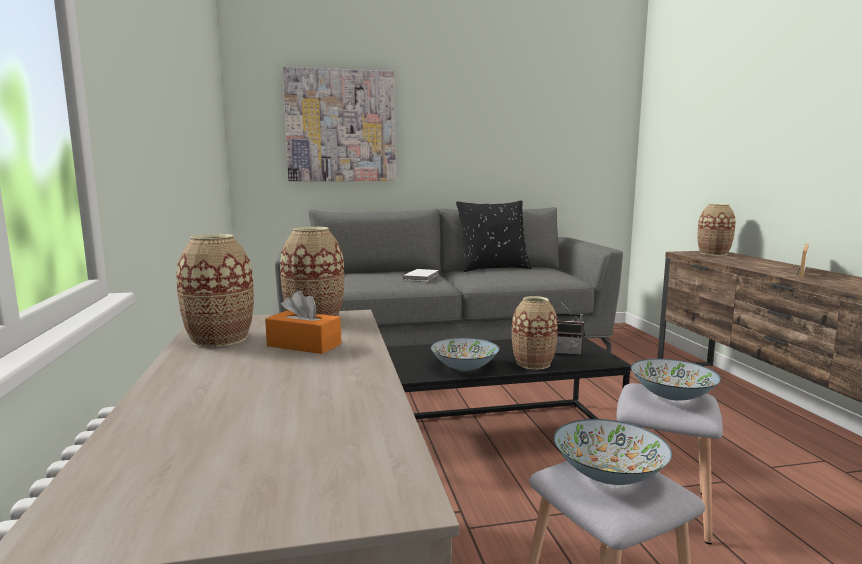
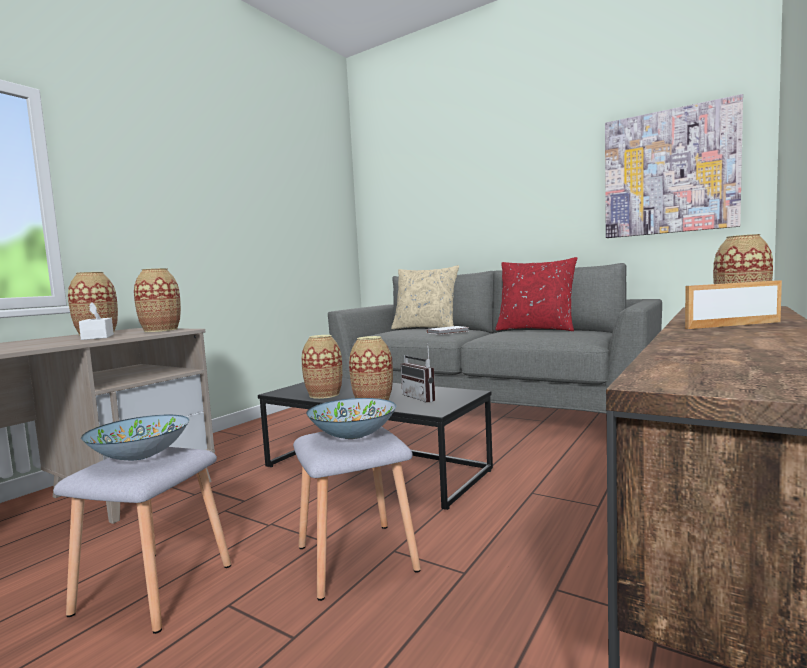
camera: 45 degrees right, 5 degrees down
orange tissue box [265,291,341,354] -> white tissue box [79,303,114,340]
picture [283,67,396,181] -> picture moved to [605,94,743,238]
bowl [431,338,499,371] -> vase [301,335,342,399]
black pillow [456,200,531,272] -> red pillow [495,257,577,331]
none -> beige pillow [391,265,459,329]

